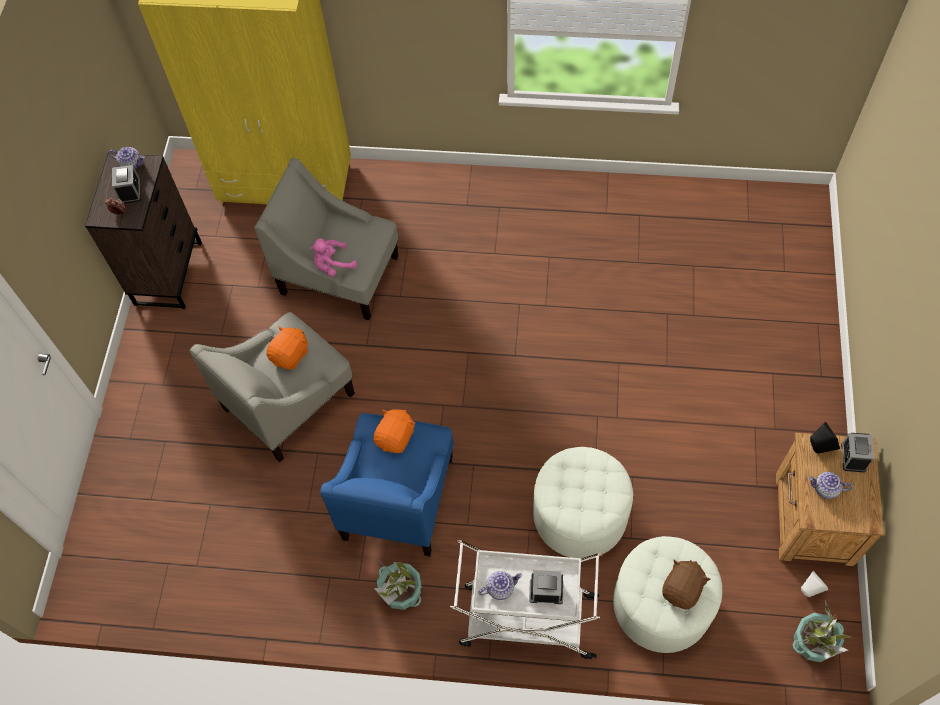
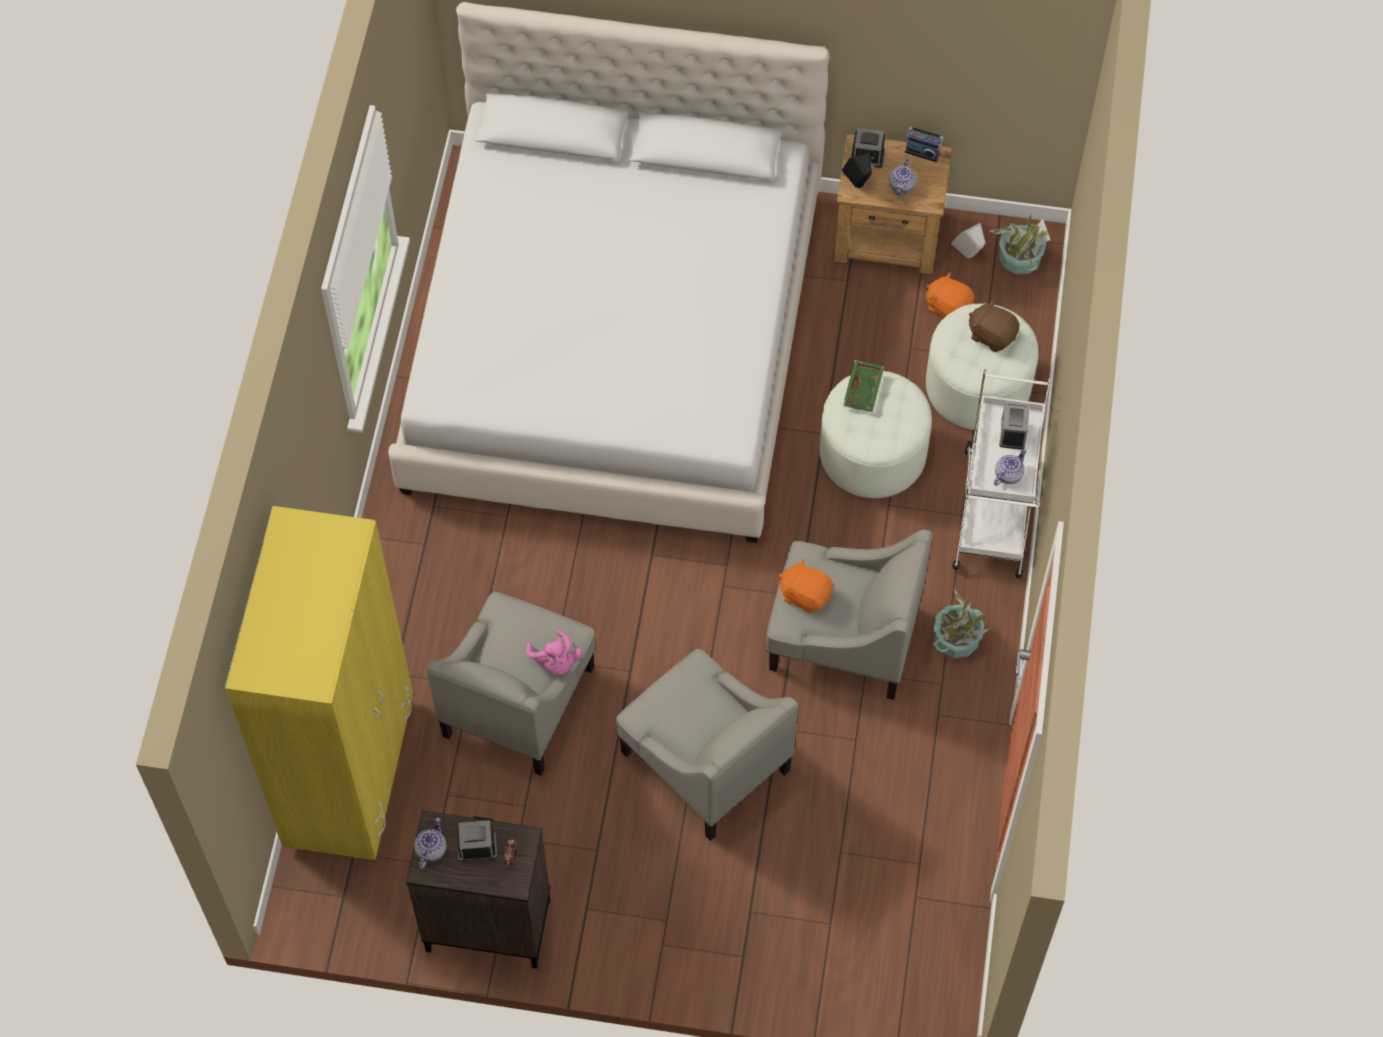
camera: 90 degrees left, 0 degrees up
orange plush toy [266,326,308,370] -> orange plush toy moved to [926,272,974,318]
blue armchair [320,413,454,557] -> grey armchair [765,530,932,700]
teapot [478,571,522,600] -> teapot turned 60 degrees clockwise [994,449,1027,486]
none -> white bed [388,2,829,543]
none -> green tray [843,360,884,412]
none -> radio [905,127,943,162]

